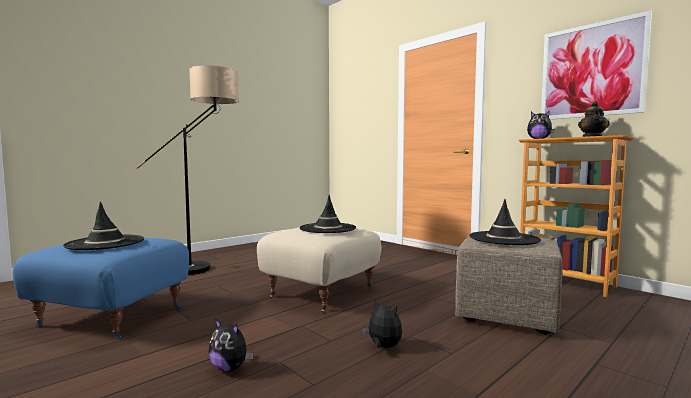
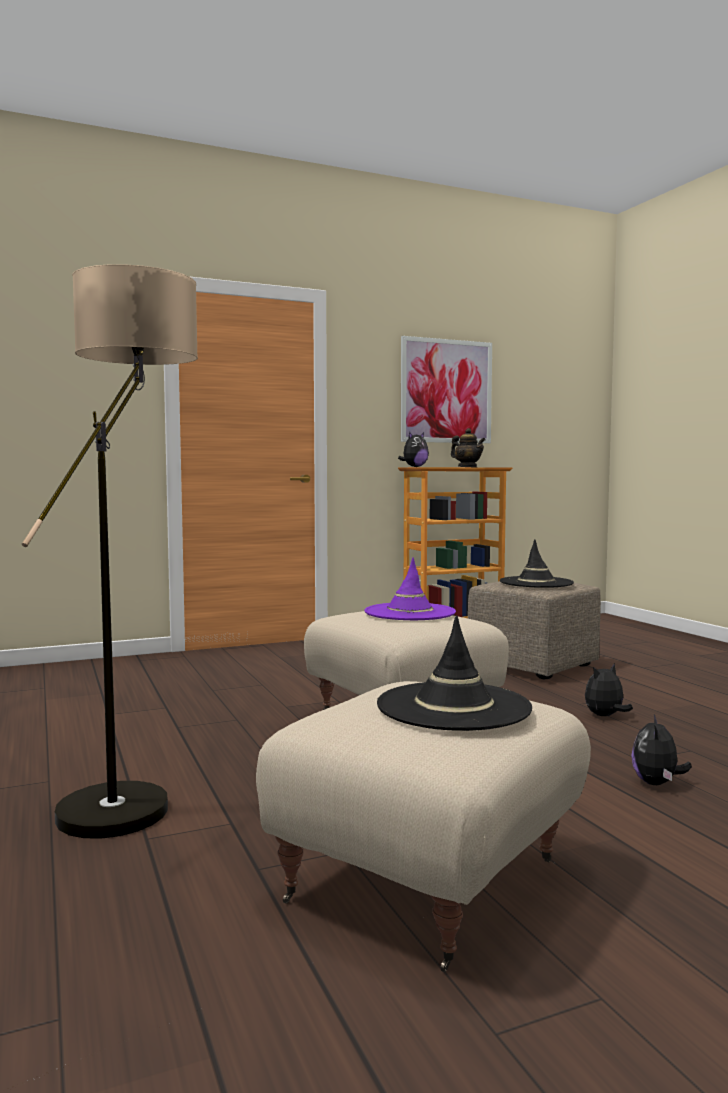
camera: 70 degrees left, 0 degrees up
blue ottoman [13,238,189,340] -> beige ottoman [256,681,591,972]
plush toy [208,318,254,372] -> plush toy turned 150 degrees clockwise [631,715,692,785]
black hat [300,195,356,233] -> purple hat [364,558,456,620]

